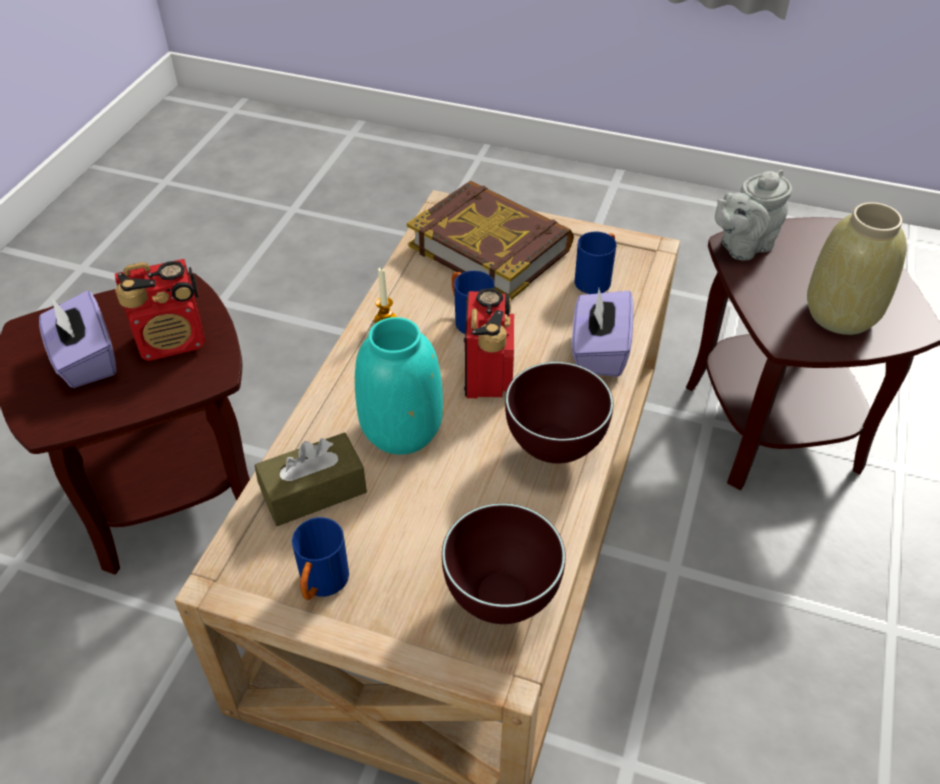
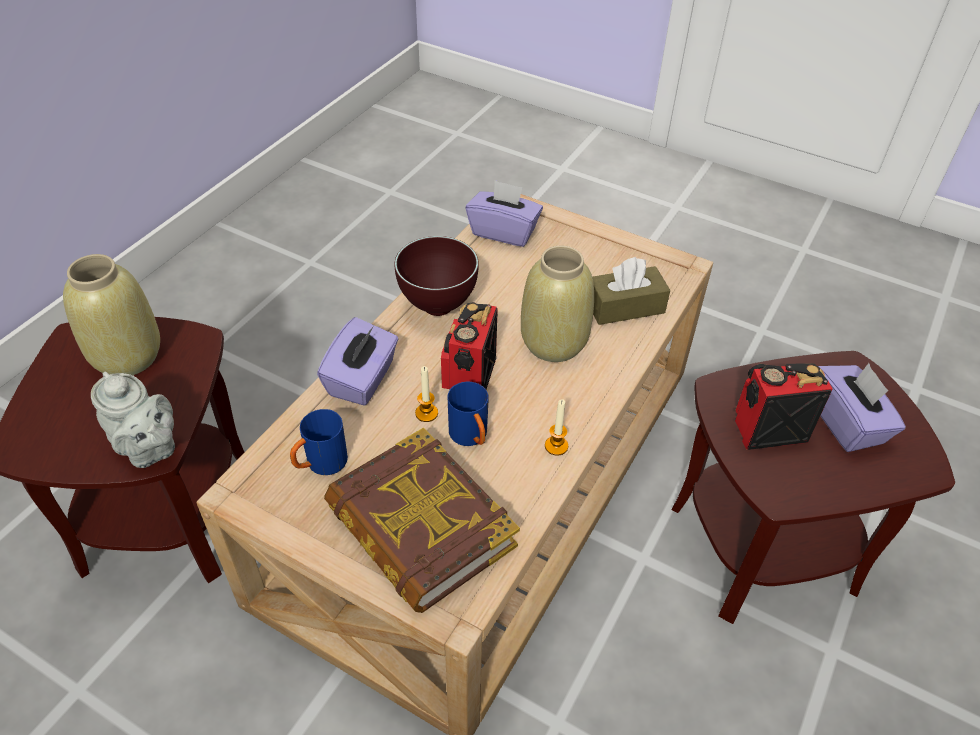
camera: 170 degrees left, 0 degrees up
blue mug [292,517,349,600] -> none
turquoise vase [355,317,443,455] -> beige vase [521,246,594,362]
brown bowl [442,503,566,624] -> purple tissue box [465,180,543,247]
grey teapot [715,170,792,260] -> grey teapot turned 60 degrees clockwise [91,372,175,468]
none -> candle [415,366,438,422]

